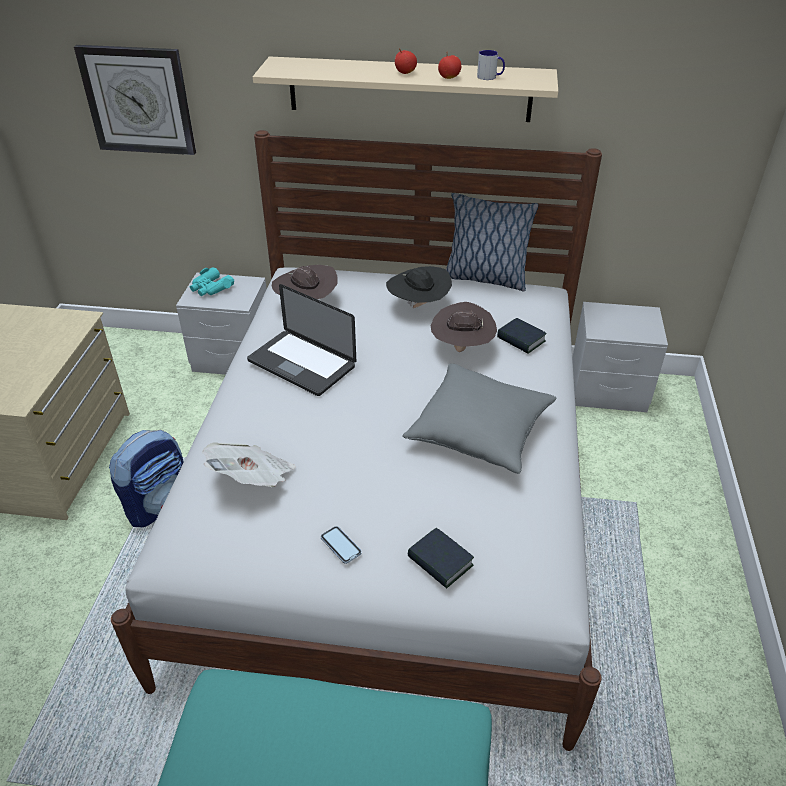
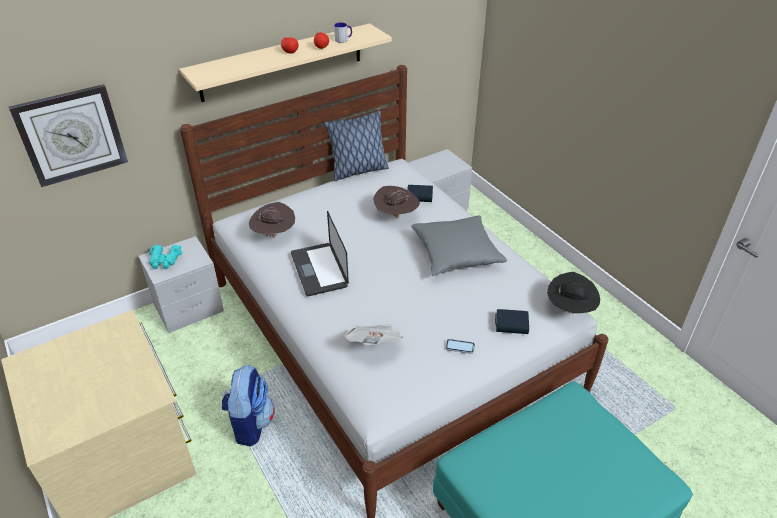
camera: 40 degrees left, 0 degrees up
laptop [247,284,356,396] -> laptop turned 75 degrees clockwise [291,211,349,296]
black hat [386,266,452,308] -> black hat moved to [547,272,600,314]

